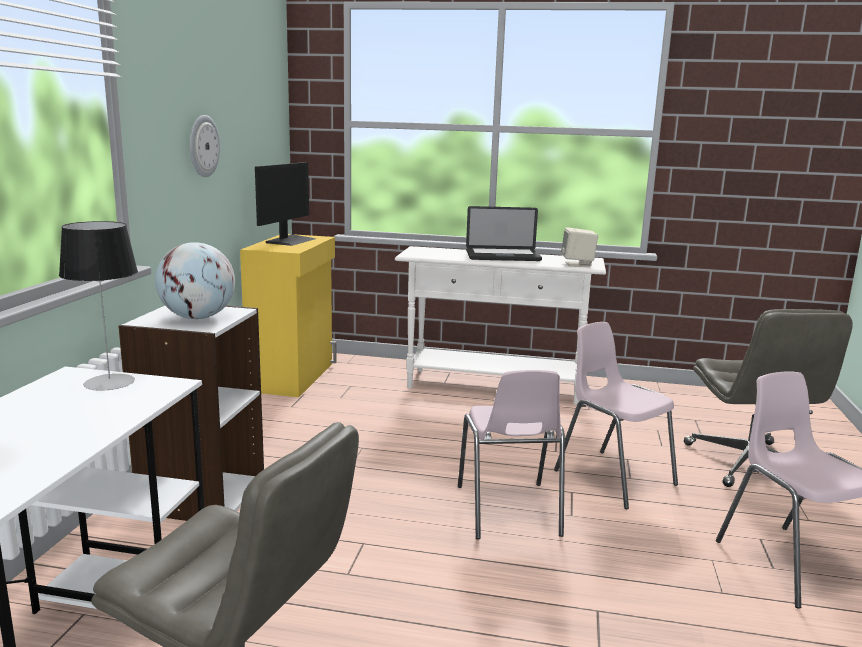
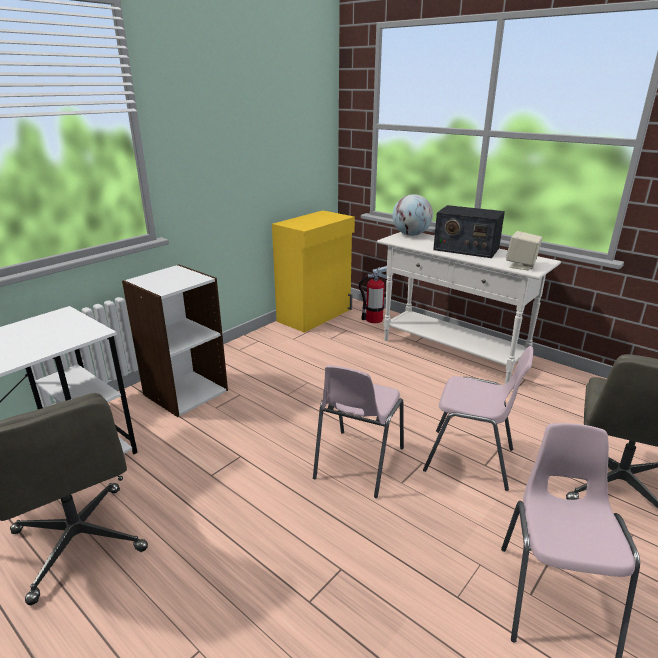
camera: 30 degrees right, 10 degrees up
table lamp [59,221,138,391] -> none
globe [155,242,235,319] -> globe moved to [392,194,433,236]
wall clock [190,115,220,177] -> none
monitor [255,162,315,246] -> none
laptop [466,206,542,261] -> radio [433,205,505,258]
pink chair [554,322,678,509] -> pink chair turned 120 degrees clockwise [423,346,533,491]
none -> fire extinguisher [359,266,387,323]

